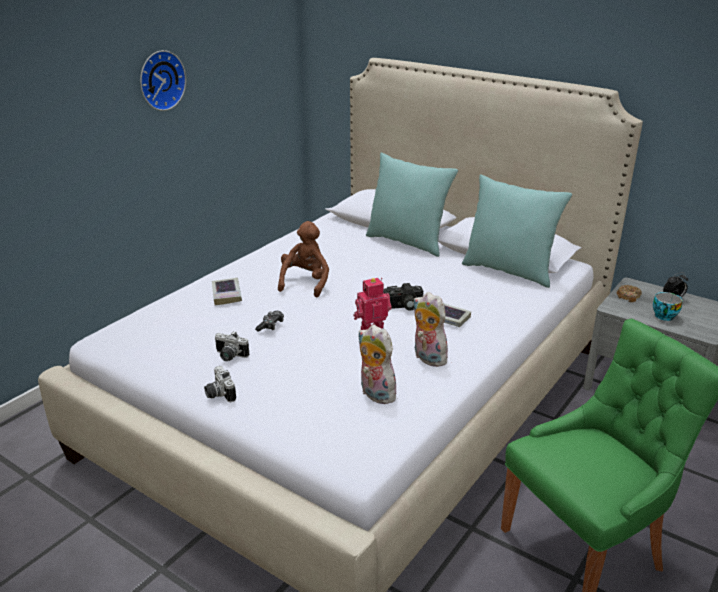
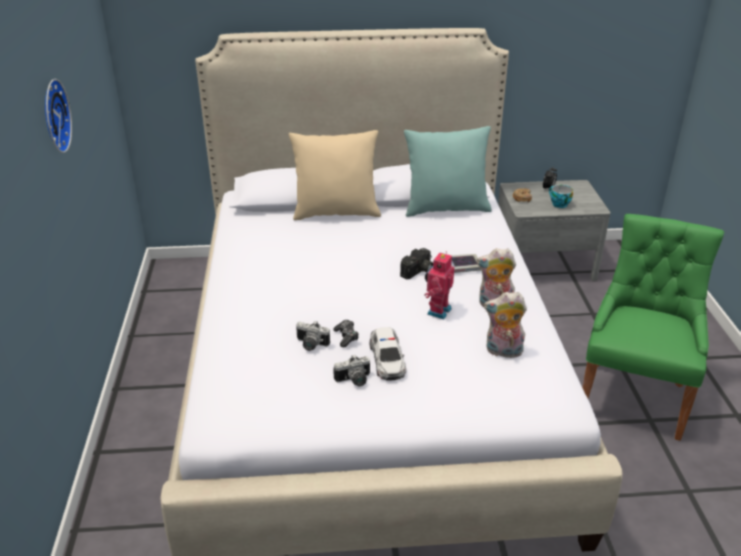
camera: 40 degrees left, 5 degrees up
camera [204,366,236,402] -> camera moved to [296,321,330,351]
book [212,278,242,305] -> none
brown plush toy [278,221,329,297] -> none
turquoise pillow [366,152,458,257] -> beige pillow [289,130,381,220]
none -> toy car [370,327,406,381]

